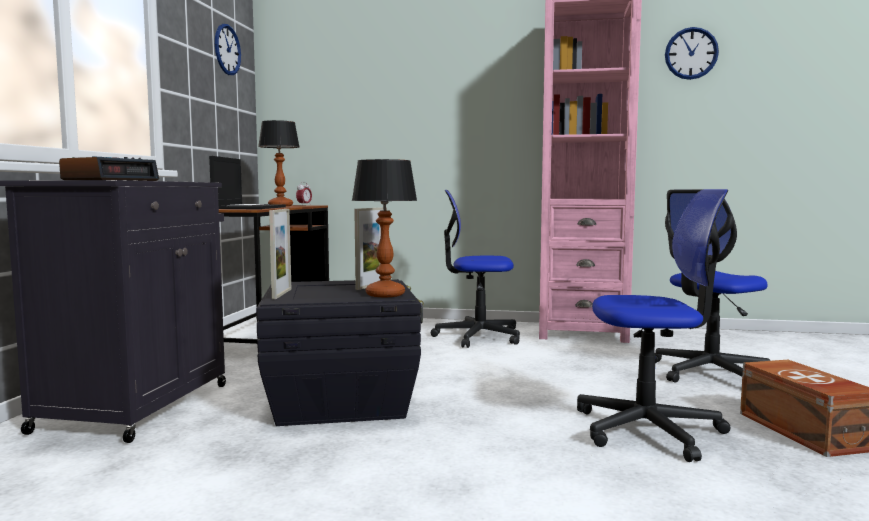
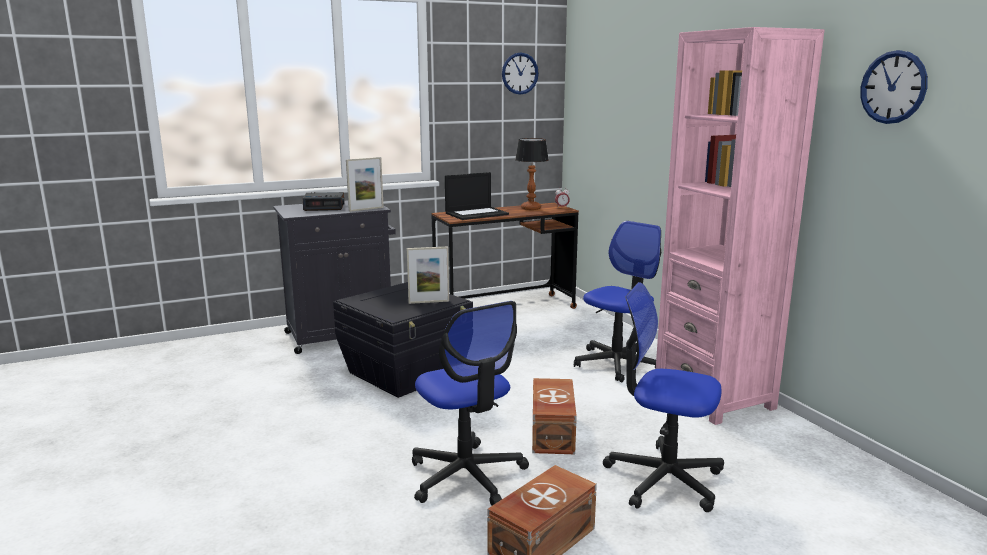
camera: 55 degrees right, 10 degrees up
picture frame [269,209,291,299] -> picture frame moved to [346,157,384,212]
table lamp [352,159,417,297] -> none
office chair [431,190,520,348] -> office chair turned 75 degrees clockwise [574,221,661,382]
none -> brown storage box [532,378,577,454]

